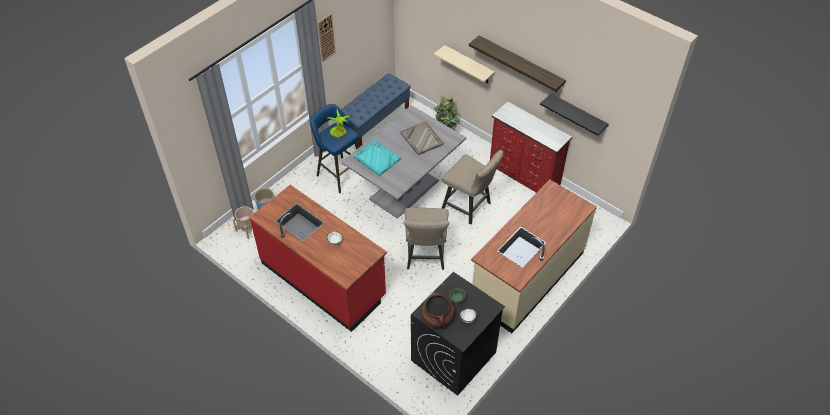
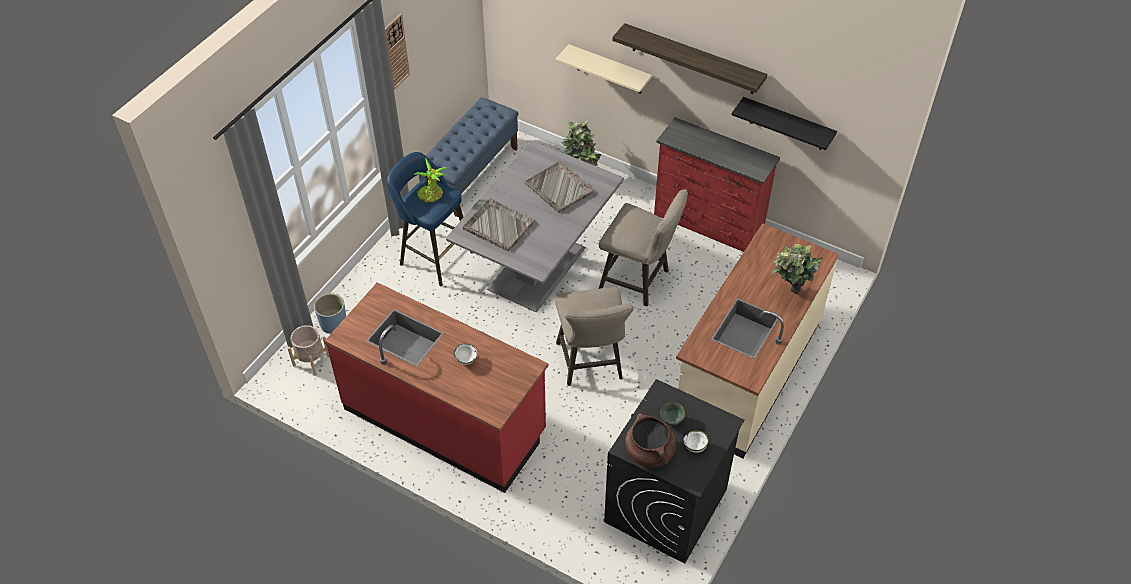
camera: 10 degrees left, 0 degrees up
turquoise tray [353,140,401,176] -> grey tray [462,198,535,251]
none -> potted plant [771,244,823,295]

